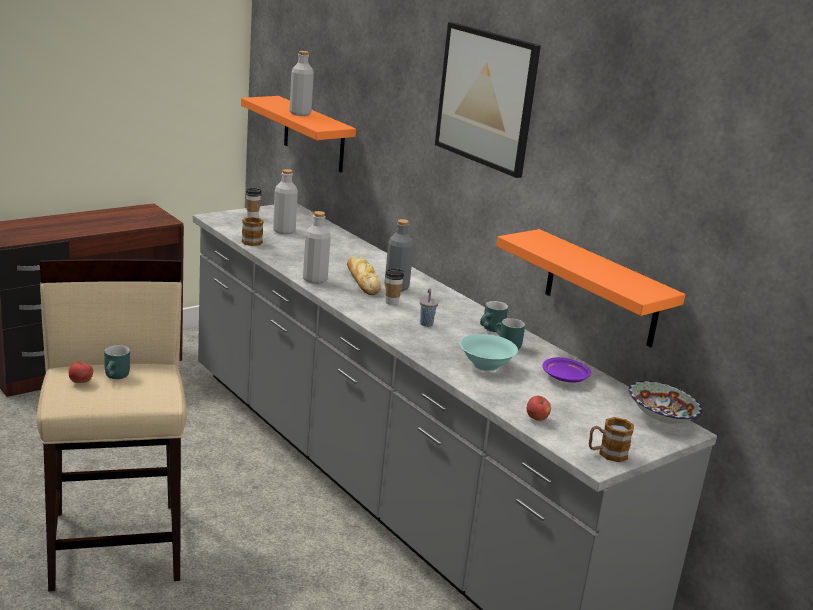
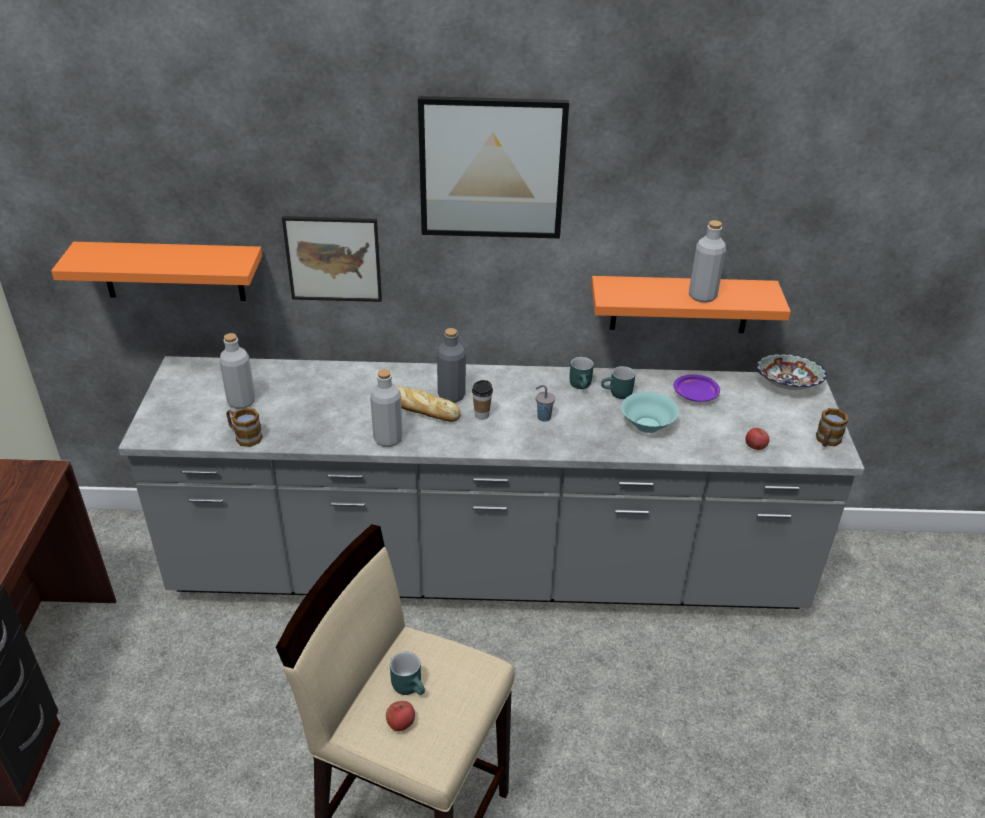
camera: 50 degrees left, 15 degrees up
cup [246,188,262,218] -> none
grey bottle [289,51,314,116] -> grey bottle moved to [689,220,726,303]
none -> picture [282,216,382,302]

